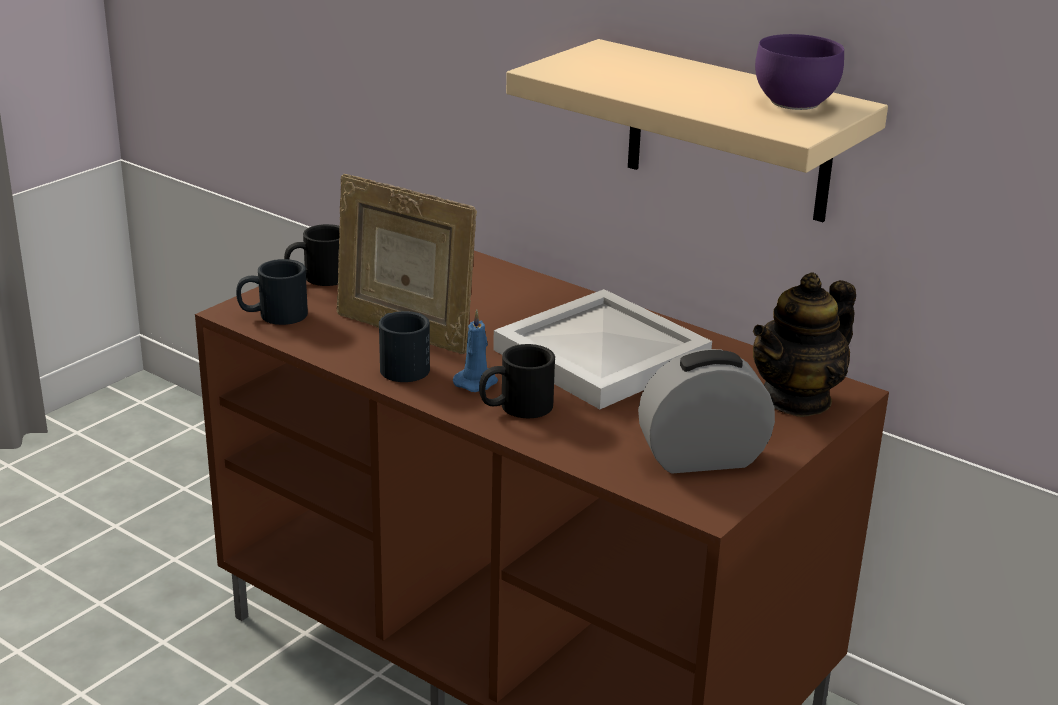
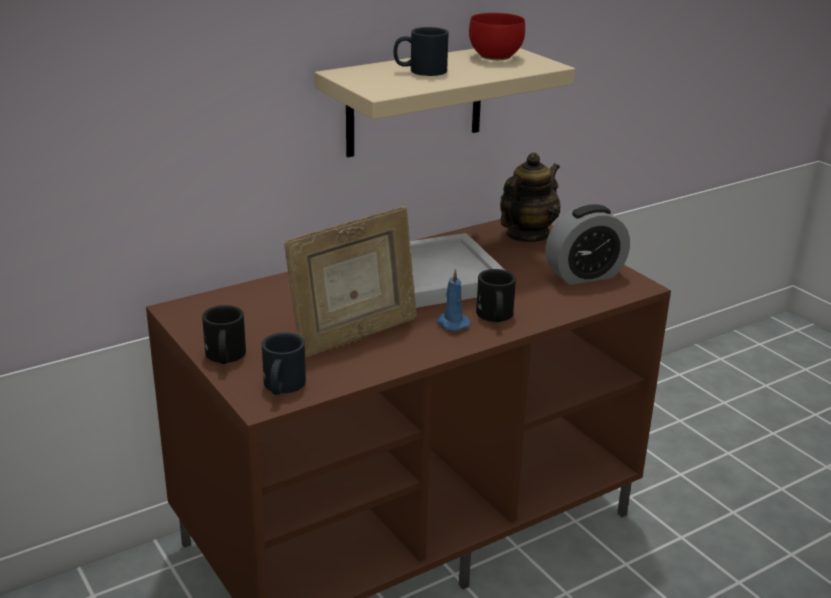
camera: 70 degrees left, 0 degrees up
black mug [379,311,430,382] -> black mug moved to [394,27,449,76]
alarm clock [638,349,775,473] -> alarm clock turned 120 degrees counterclockwise [545,204,630,285]
teapot [753,272,856,417] -> teapot turned 120 degrees counterclockwise [500,153,561,242]
purple bowl [755,34,844,110] -> red bowl [469,13,525,60]

